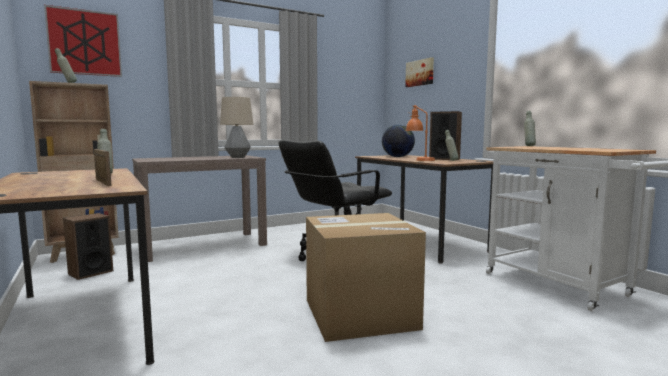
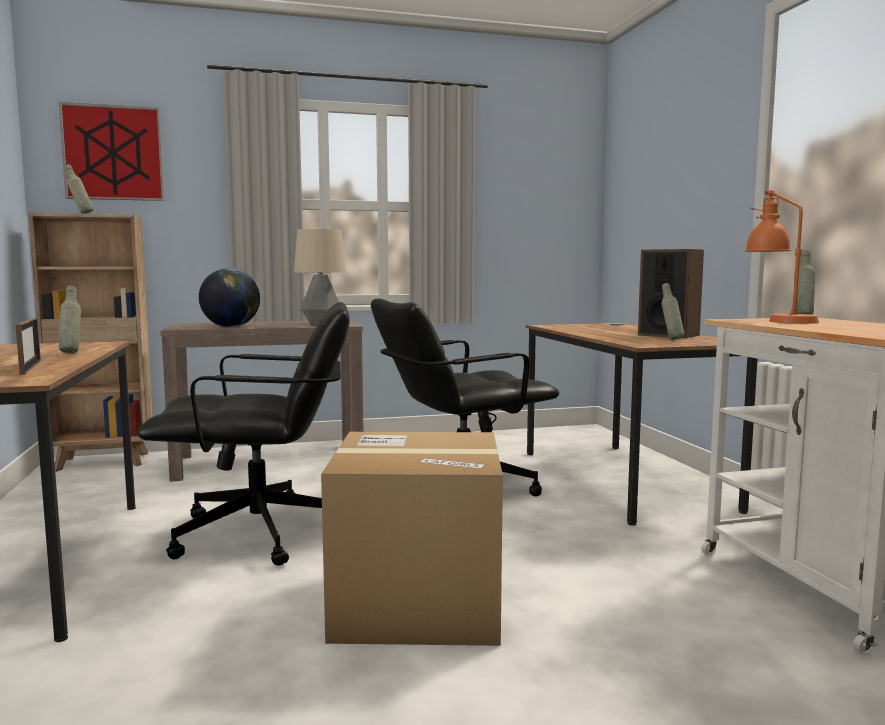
camera: 15 degrees right, 0 degrees up
speaker [63,213,113,280] -> none
globe [382,125,415,157] -> globe moved to [199,268,260,327]
picture [405,57,434,87] -> none
orange table lamp [406,105,435,161] -> orange table lamp moved to [745,190,819,324]
none -> black office chair [138,302,350,566]

